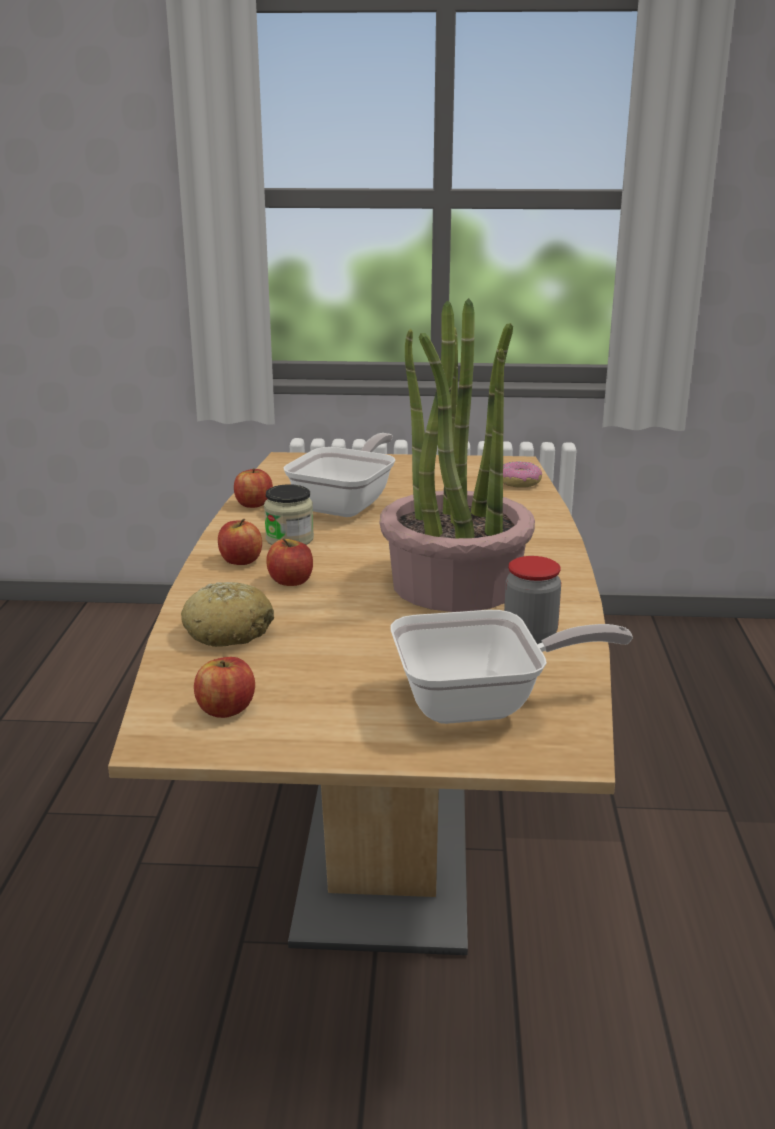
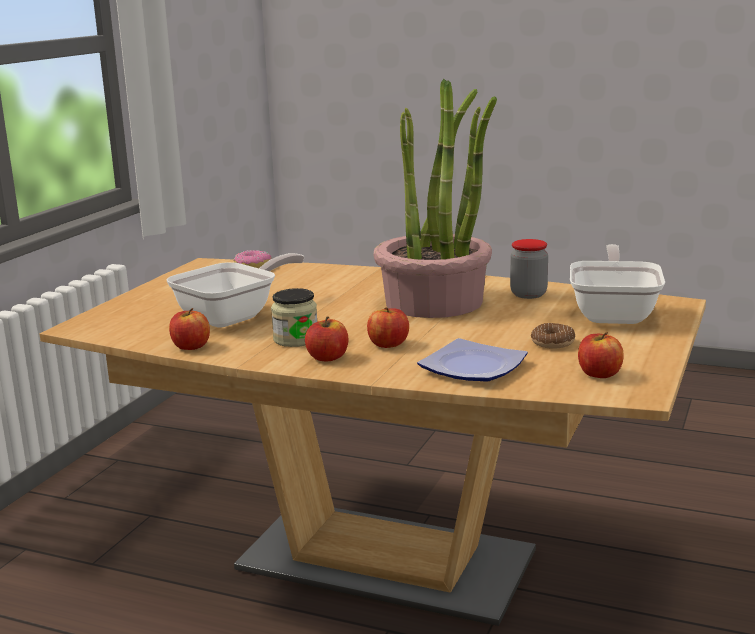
camera: 70 degrees left, 5 degrees down
bread [181,582,274,647] -> plate [417,338,528,382]
frying pan [283,433,395,517] -> frying pan turned 90 degrees clockwise [167,253,304,328]
none -> donut [531,323,575,349]

